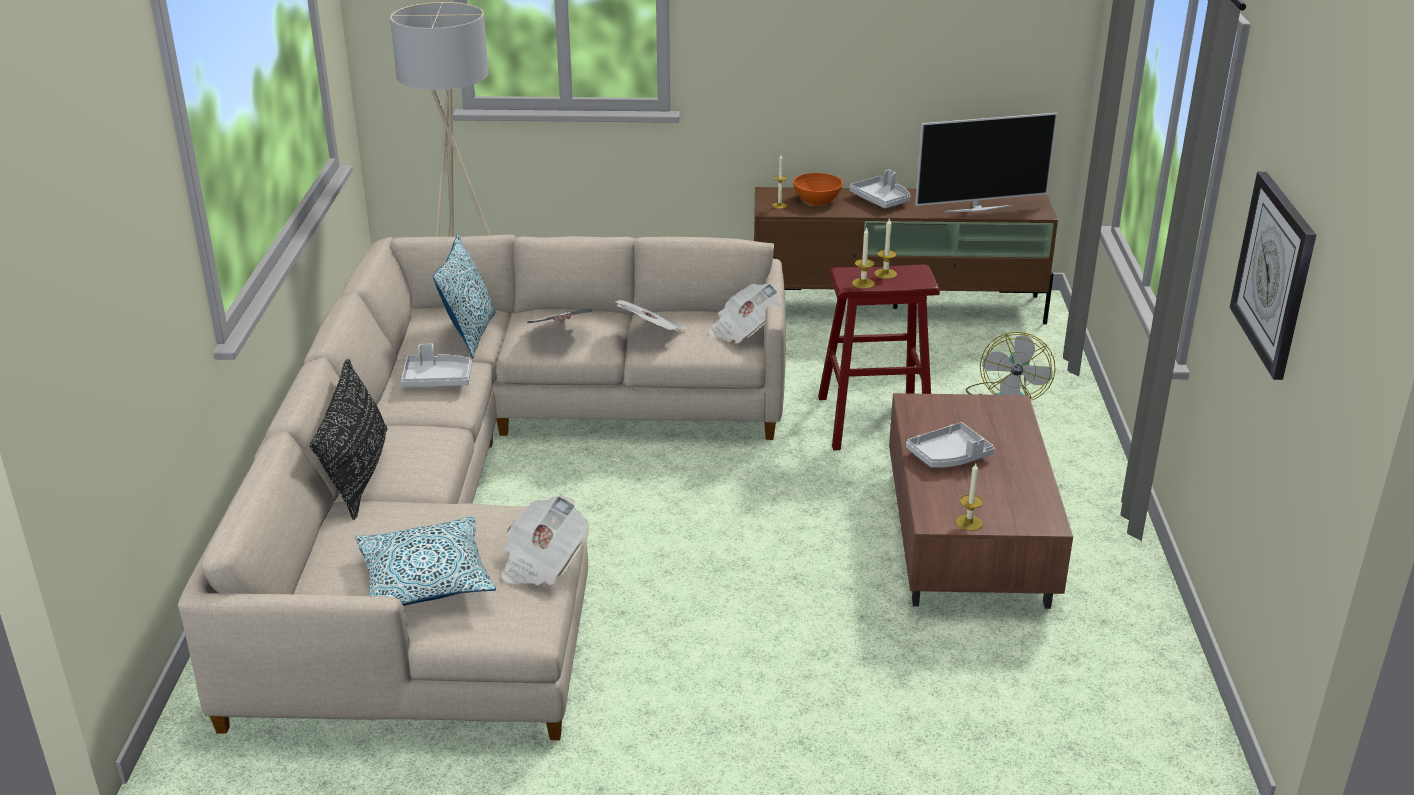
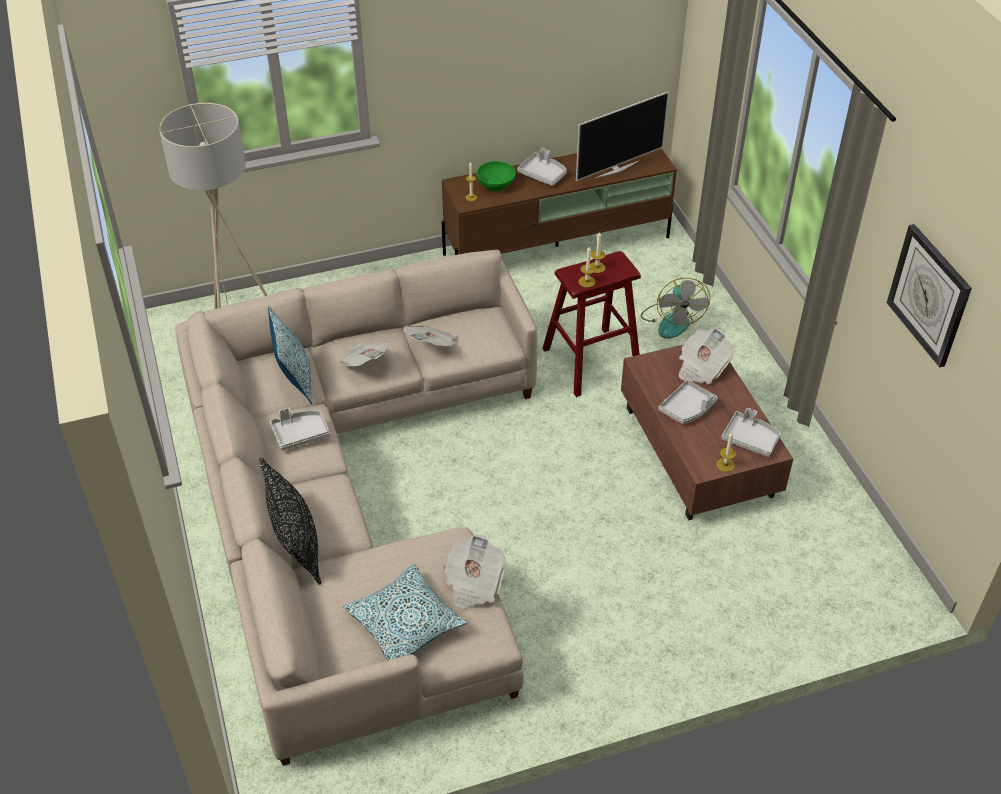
camera: 20 degrees left, 15 degrees up
newspaper [708,283,781,343] -> newspaper moved to [678,328,734,384]
orange bowl [793,173,843,206] -> green bowl [477,161,516,192]
none -> grey tray [721,408,781,457]

